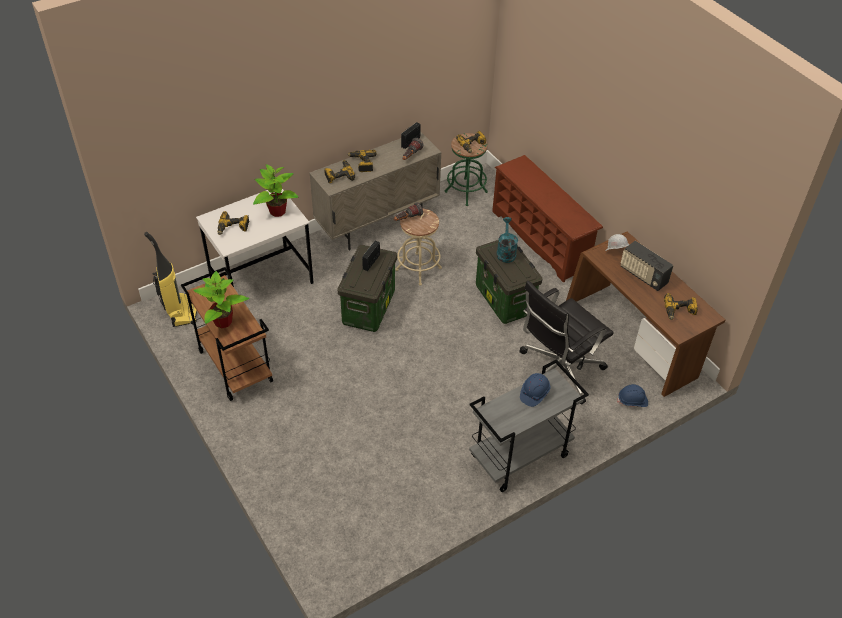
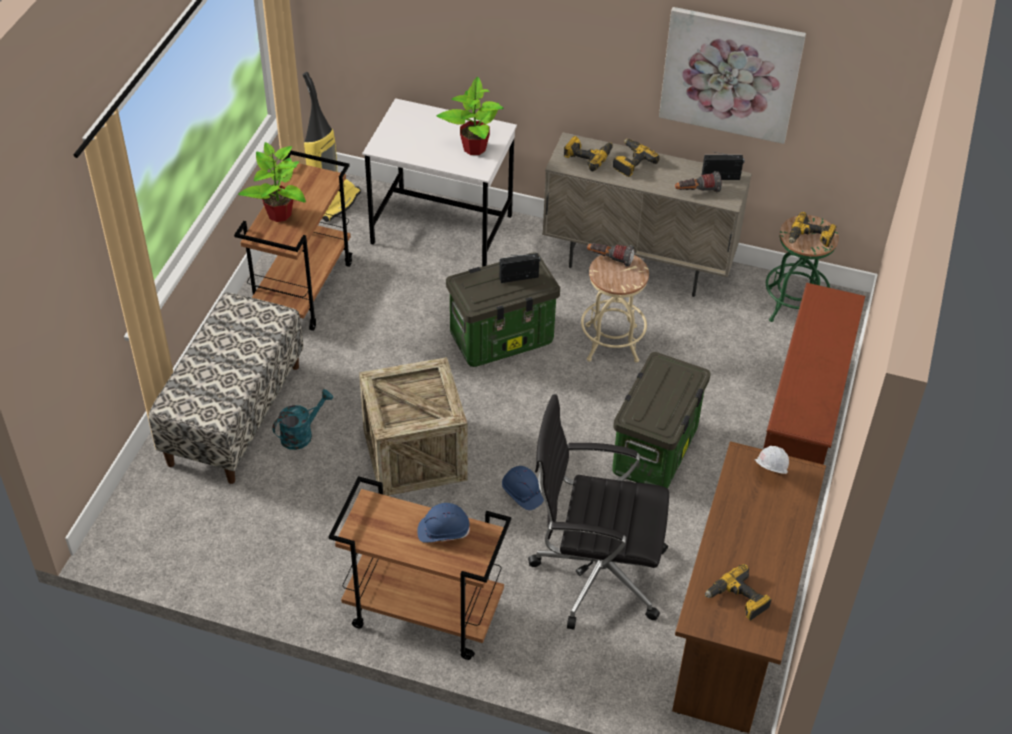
camera: 50 degrees right, 0 degrees up
power drill [218,211,249,235] -> none
grey cart [469,359,589,492] -> brown cart [329,476,511,660]
turquoise watering can [497,217,518,263] -> turquoise watering can moved to [272,389,333,450]
blue hard hat [617,384,648,407] -> blue hard hat moved to [502,466,544,510]
radio [621,241,673,291] -> none
none -> bench [149,292,304,484]
none -> crate [359,357,467,496]
none -> picture [659,7,806,144]

